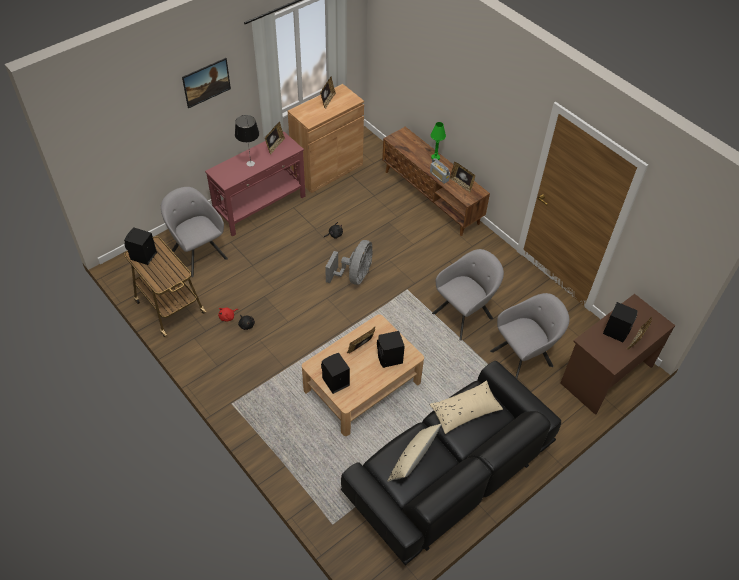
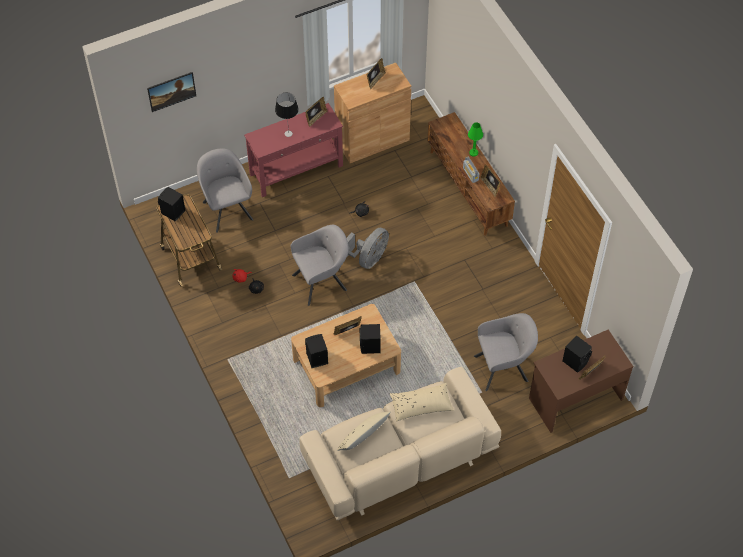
camera: 15 degrees right, 5 degrees up
picture [182,58,231,108] -> picture moved to [147,72,196,112]
black sofa [341,361,561,565] -> beige sofa [299,367,501,520]
grey armchair [432,249,504,341] -> grey armchair moved to [290,225,349,306]

